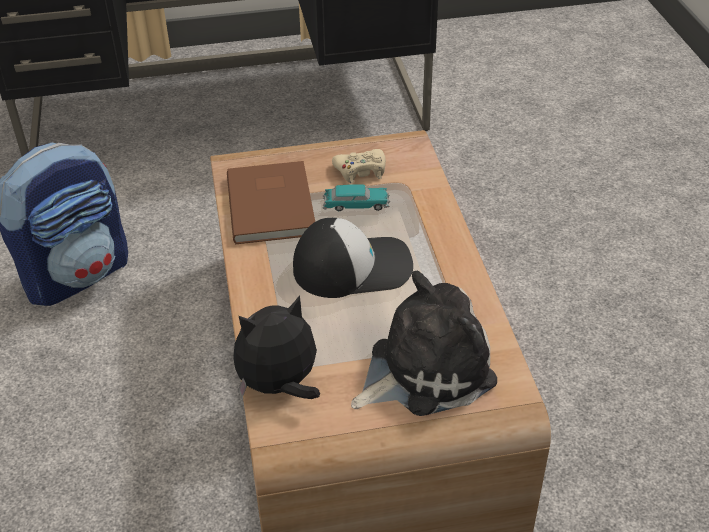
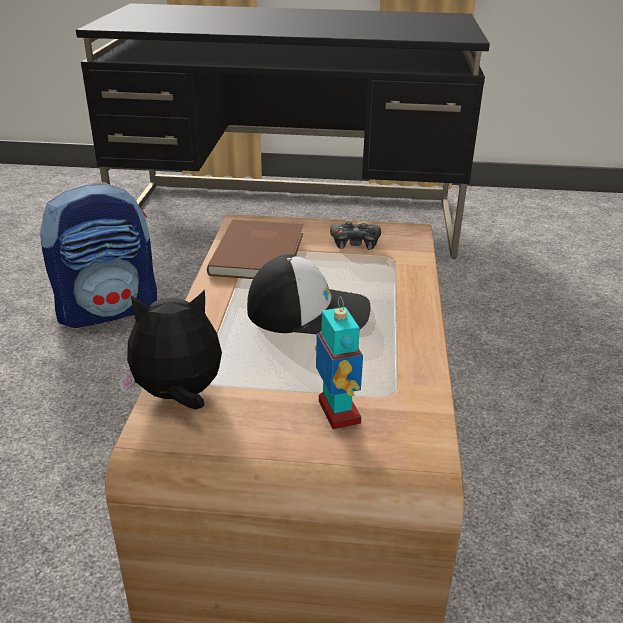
camera: 15 degrees right, 10 degrees down
toy car [322,184,390,211] -> none
beige game controller [332,149,386,183] -> black game controller [330,221,381,250]
plush toy [351,270,497,416] -> toy robot [315,297,363,429]

